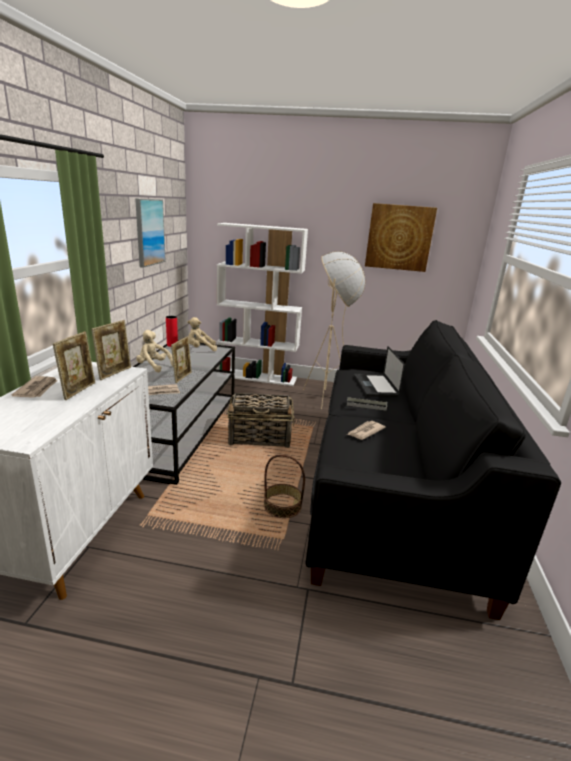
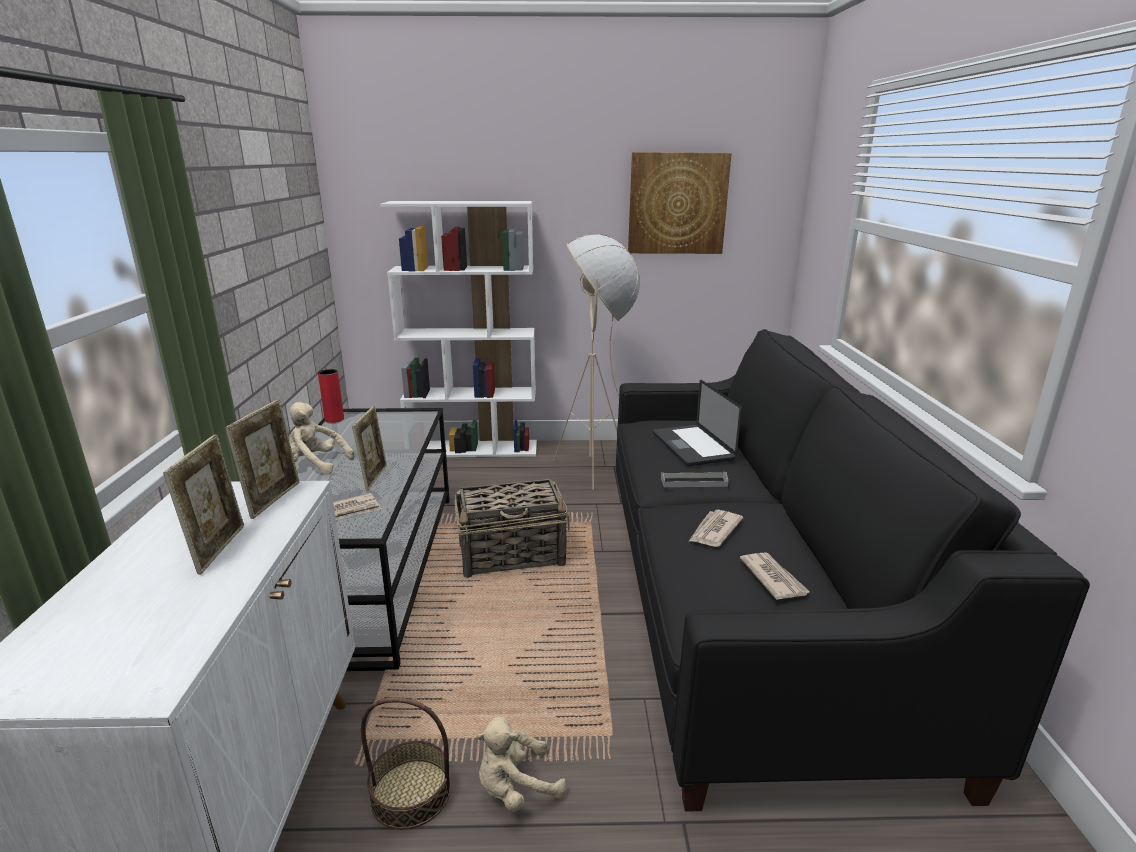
camera: 10 degrees left, 0 degrees up
newspaper [11,376,57,398] -> newspaper moved to [740,552,810,600]
picture [135,199,166,268] -> none
beige plush toy [187,317,217,351] -> beige plush toy moved to [476,717,567,812]
basket [264,454,305,518] -> basket moved to [361,697,451,830]

